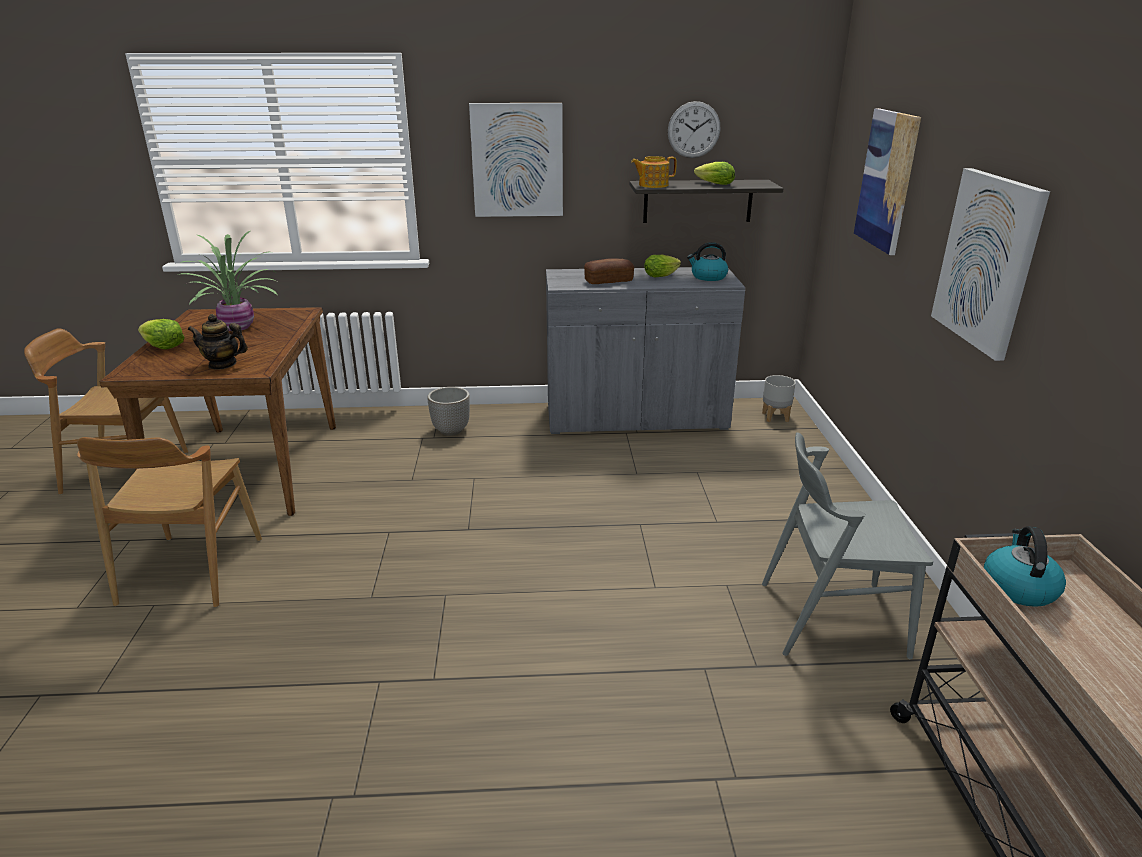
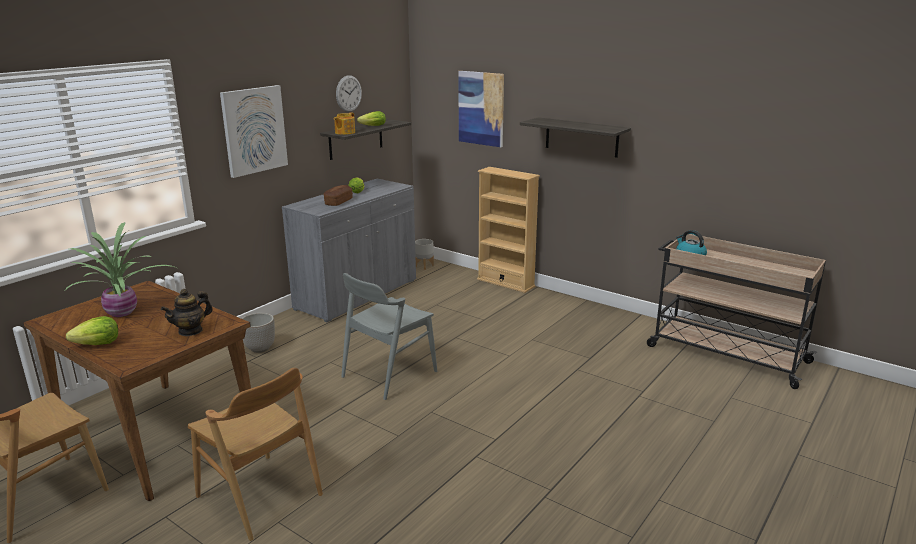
camera: 50 degrees left, 5 degrees down
kettle [687,242,728,281] -> none
grey chair [762,432,933,659] -> grey chair moved to [341,273,437,400]
picture [931,168,1050,361] -> shelf [520,117,631,158]
none -> beige bookcase [477,167,540,293]

